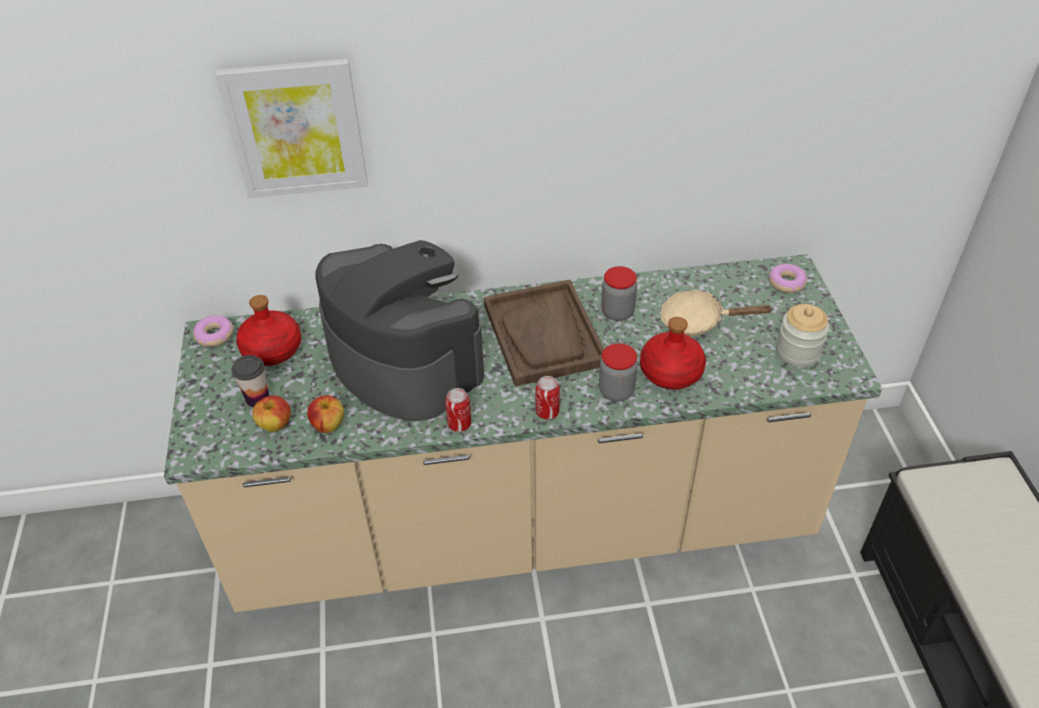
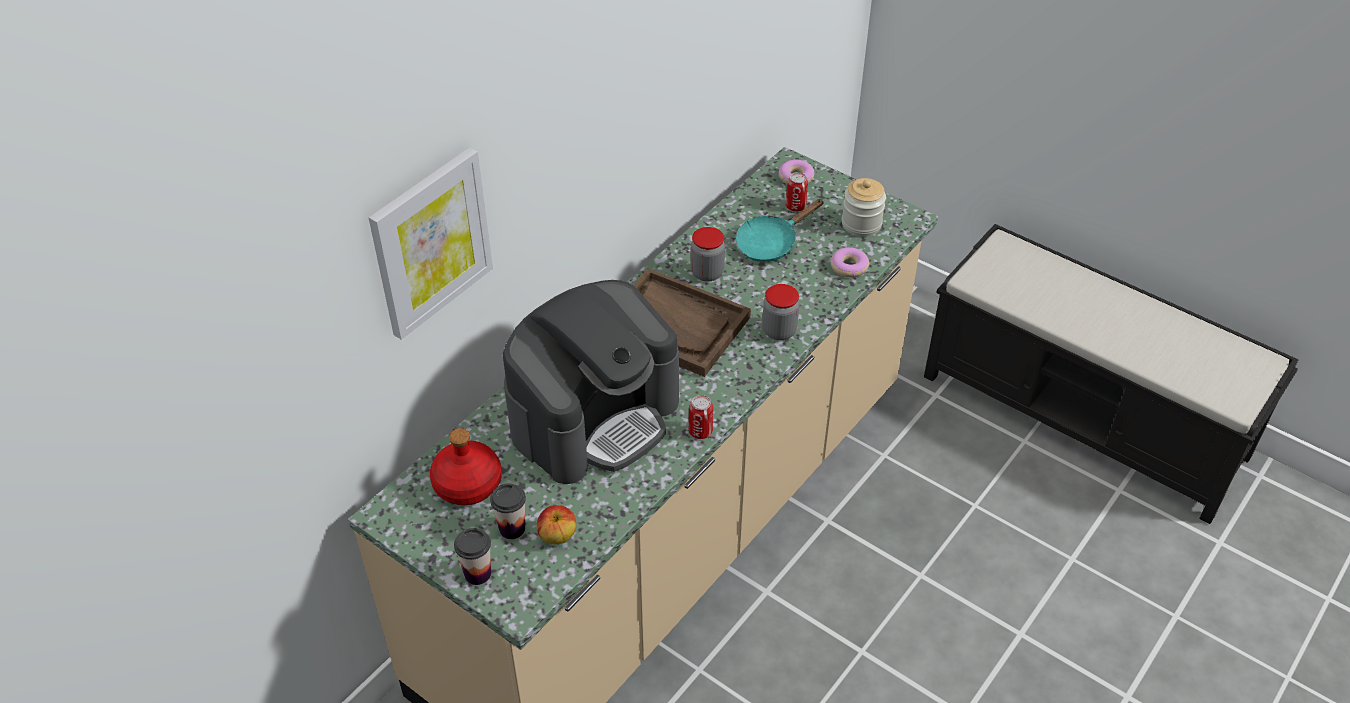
camera: 45 degrees left, 0 degrees up
donut [193,315,233,347] -> donut moved to [830,247,869,278]
apple [307,395,344,433] -> none
coffee machine [315,240,484,421] -> coffee machine turned 135 degrees clockwise [503,280,679,484]
can [536,376,560,419] -> can moved to [786,172,808,212]
red bottle [640,317,706,390] -> none
beige frying pan [660,289,773,336] -> turquoise frying pan [736,199,824,262]
none -> cup [454,528,491,585]

